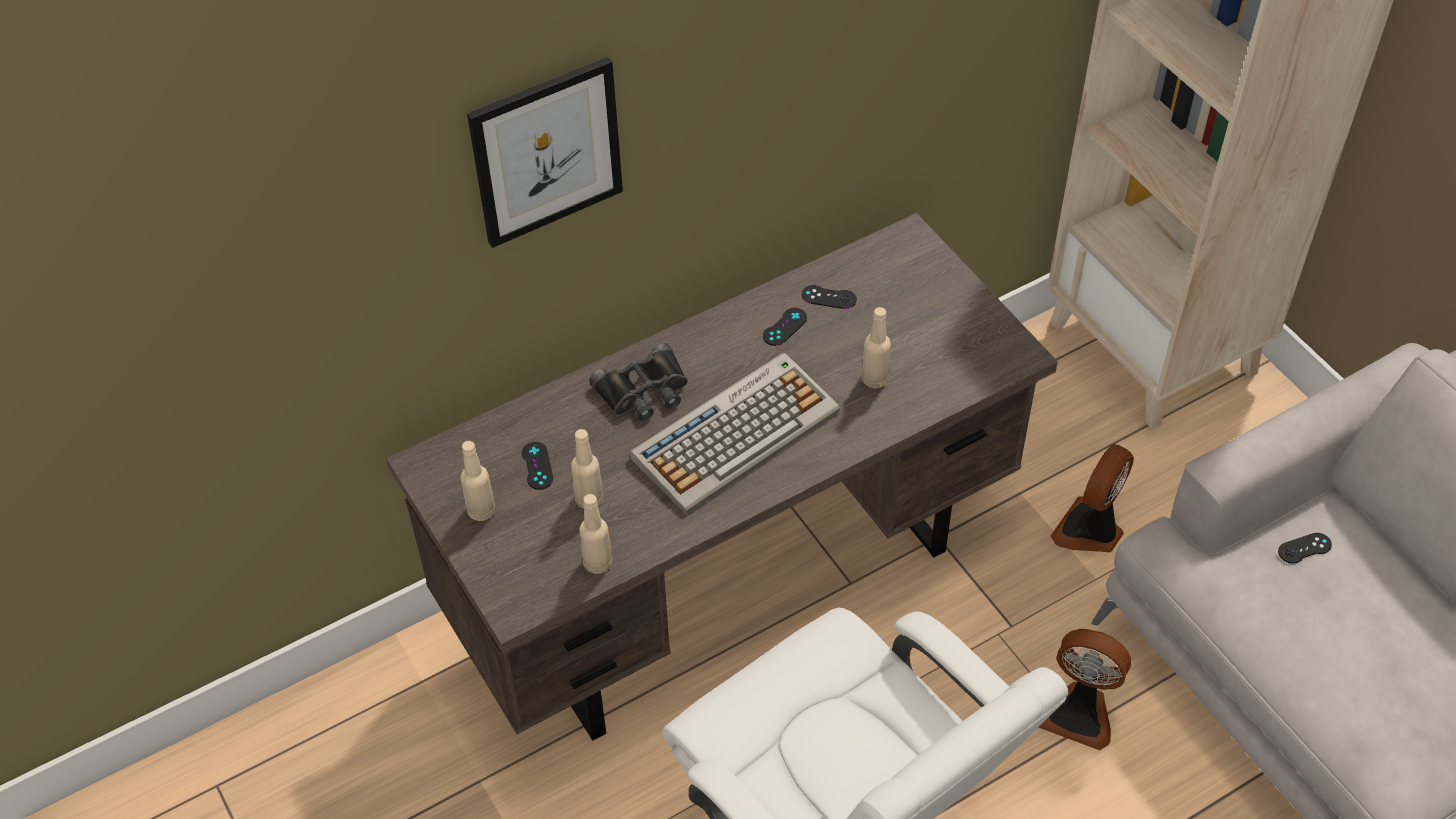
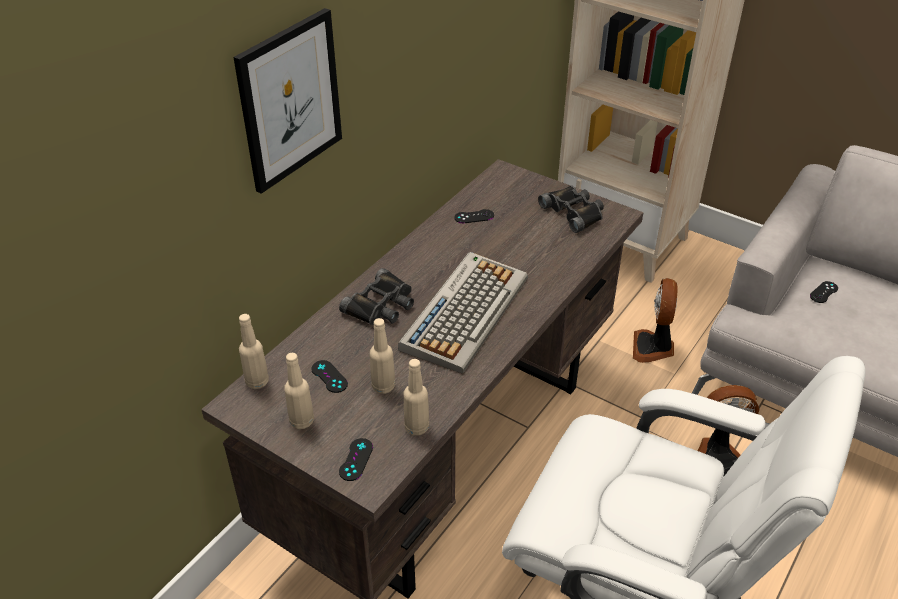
camera: 25 degrees left, 10 degrees down
black game controller [763,308,807,346] -> black game controller moved to [339,438,373,481]
beige bottle [861,307,891,388] -> beige bottle moved to [239,314,269,389]
none -> black binoculars [538,186,604,233]

